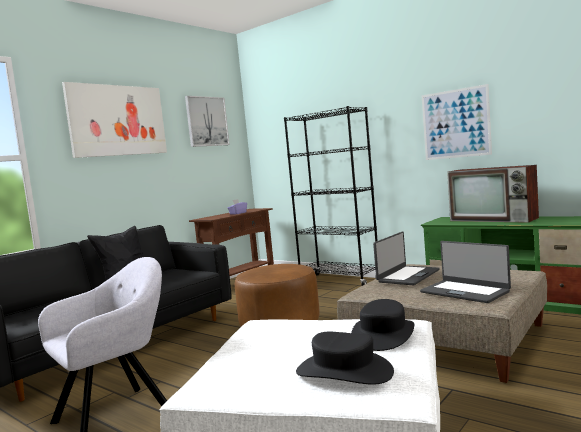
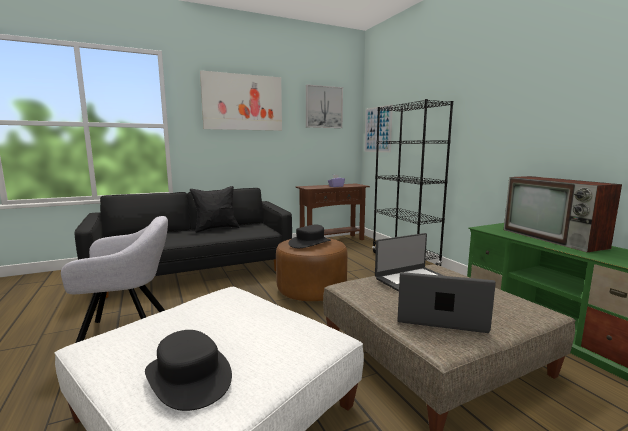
camera: 25 degrees right, 5 degrees up
black hat [351,299,414,351] -> black hat moved to [289,225,331,248]
laptop [420,241,511,303] -> laptop turned 120 degrees clockwise [397,272,496,333]
picture [422,84,492,160] -> picture moved to [364,104,393,152]

